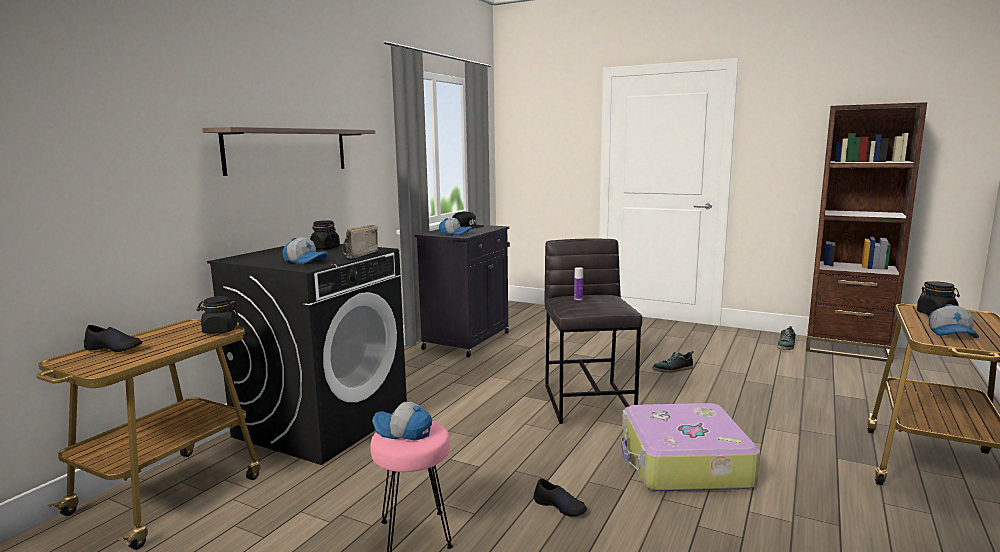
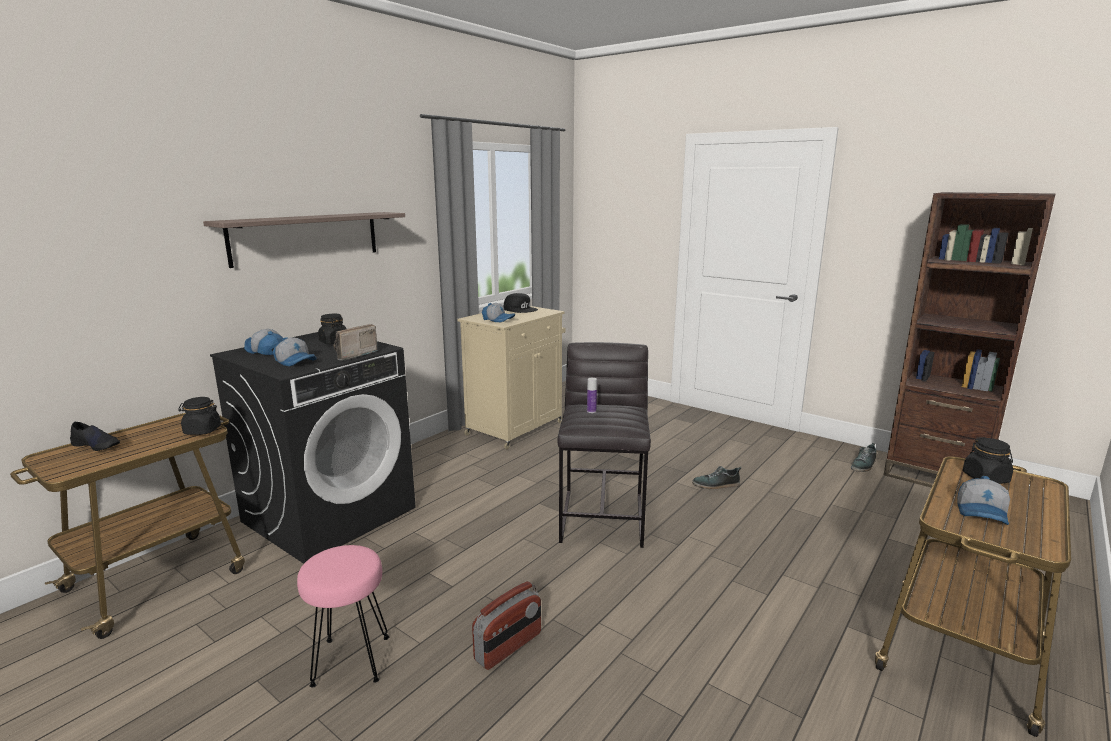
camera: 10 degrees right, 5 degrees up
cap [372,401,432,440] -> cap moved to [244,329,283,355]
black cabinet [414,225,510,358] -> beige cabinet [457,306,566,449]
black shoe [534,478,587,517] -> radio [472,581,541,670]
suitcase [621,403,760,491] -> none

